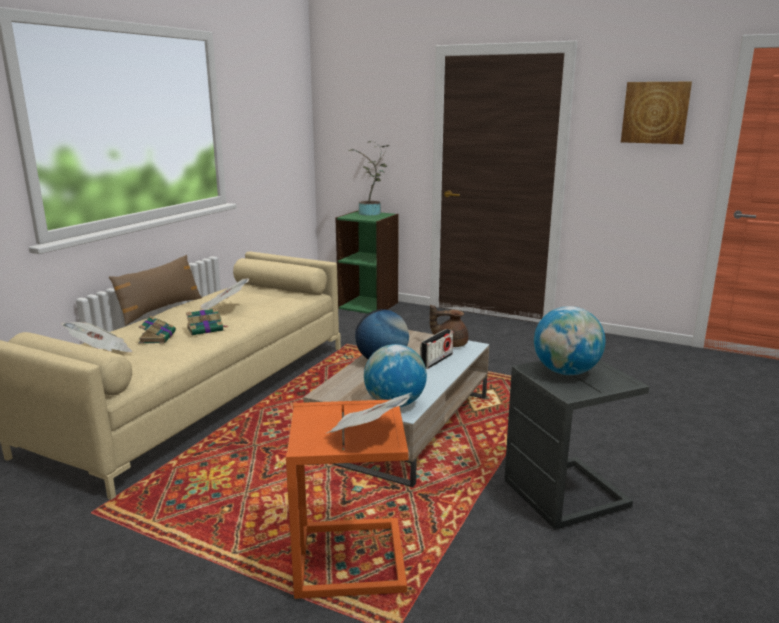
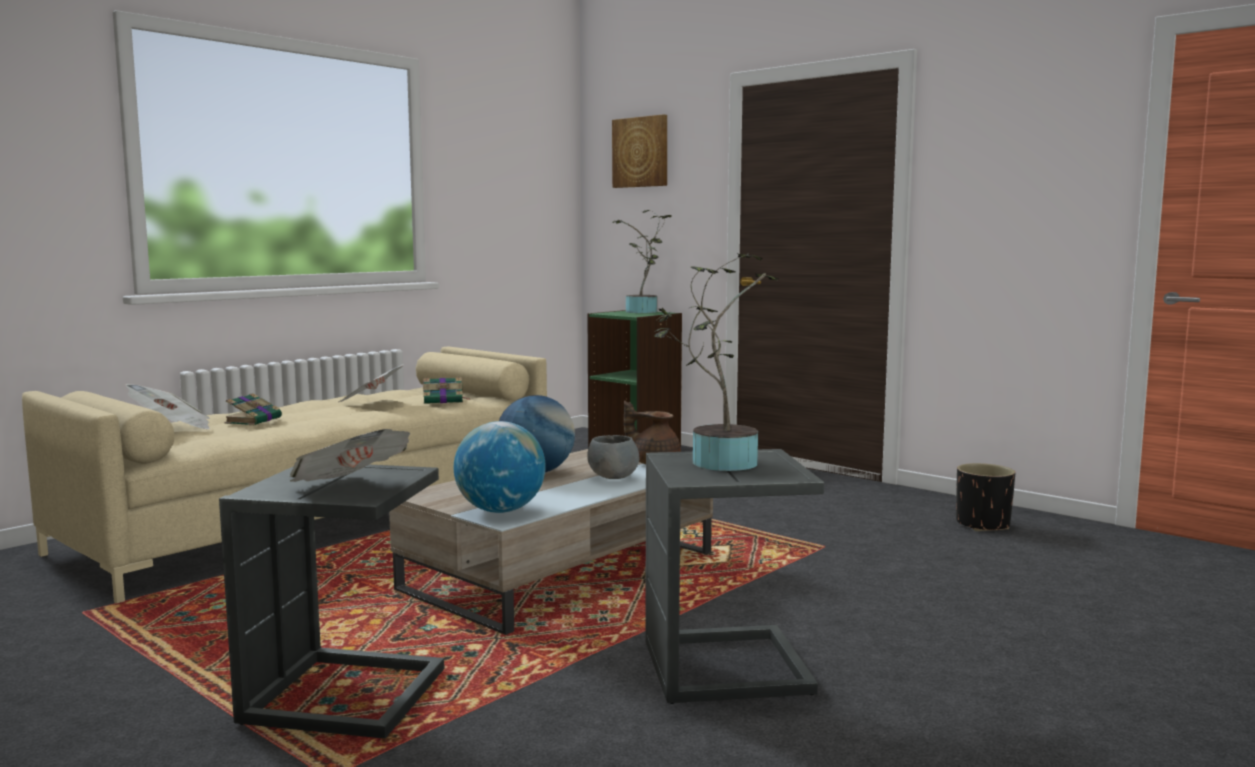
camera: 15 degrees right, 10 degrees down
brown pillow [109,255,202,325] -> none
book [186,308,226,335] -> book moved to [423,377,470,404]
orange side table [286,400,409,599] -> grey side table [219,465,444,739]
radio [420,329,453,369] -> grey bowl [587,435,639,479]
globe [534,306,605,375] -> potted plant [654,253,779,471]
picture [621,82,692,144] -> picture moved to [612,114,667,188]
none -> black planter [956,463,1015,531]

